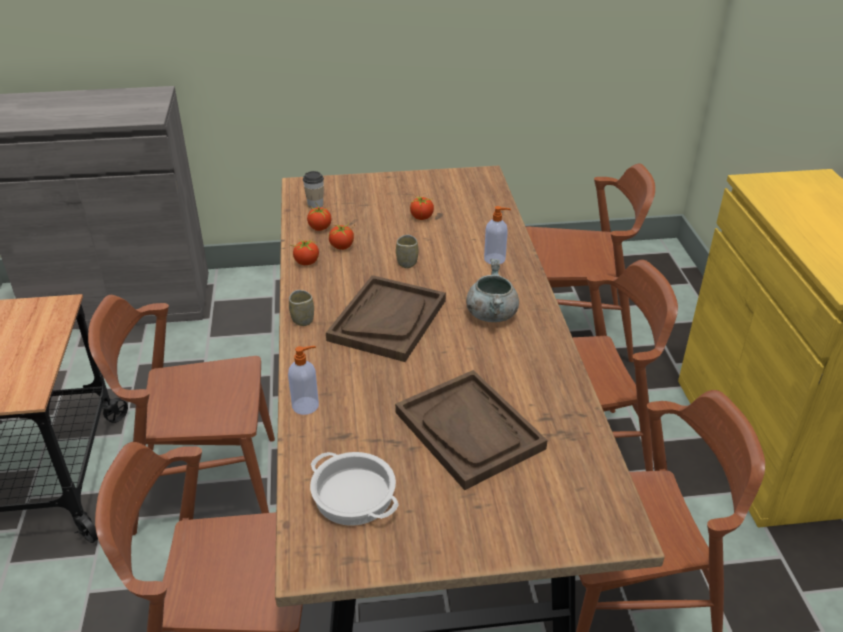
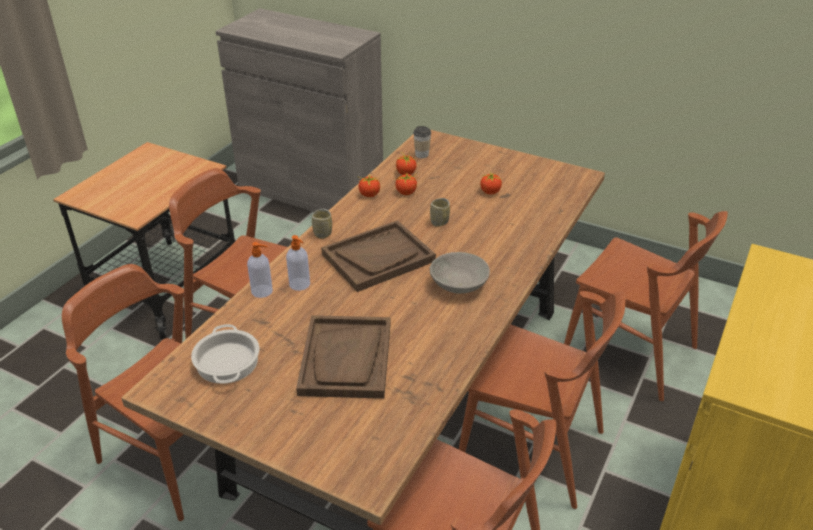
camera: 35 degrees right, 0 degrees up
grey cooking pot [466,259,519,322] -> grey bowl [430,252,490,294]
soap dispenser [484,206,511,264] -> soap dispenser moved to [286,235,310,291]

